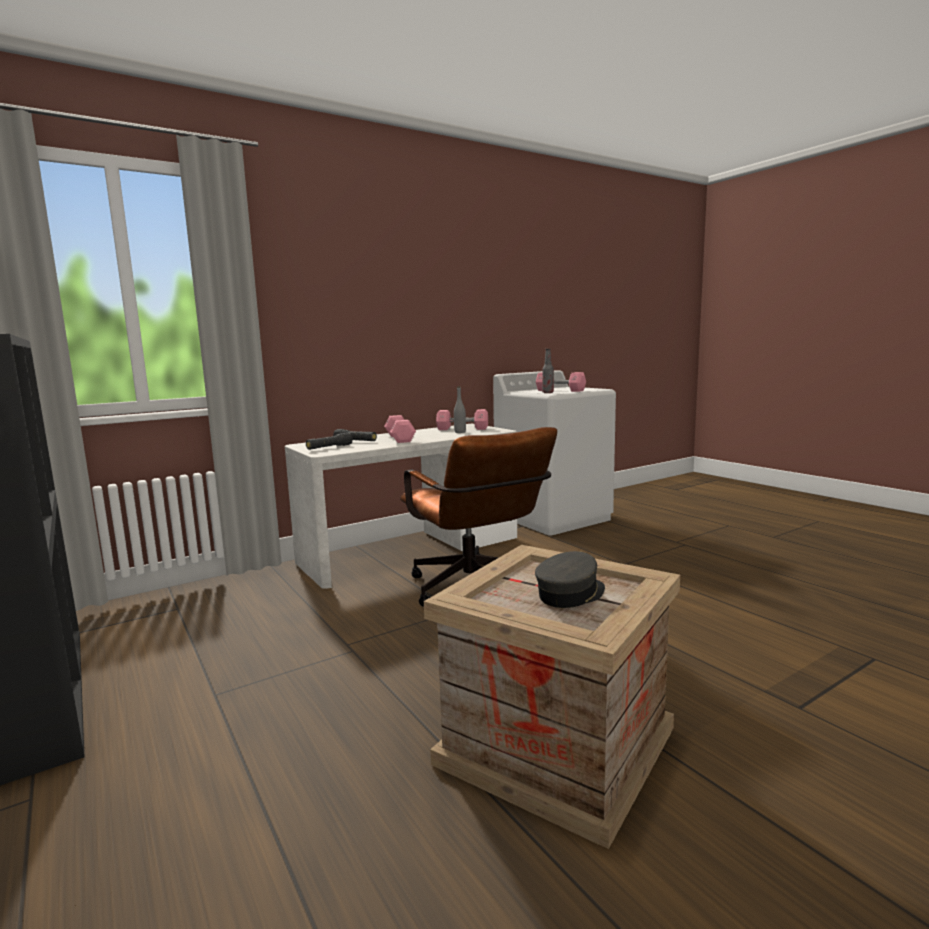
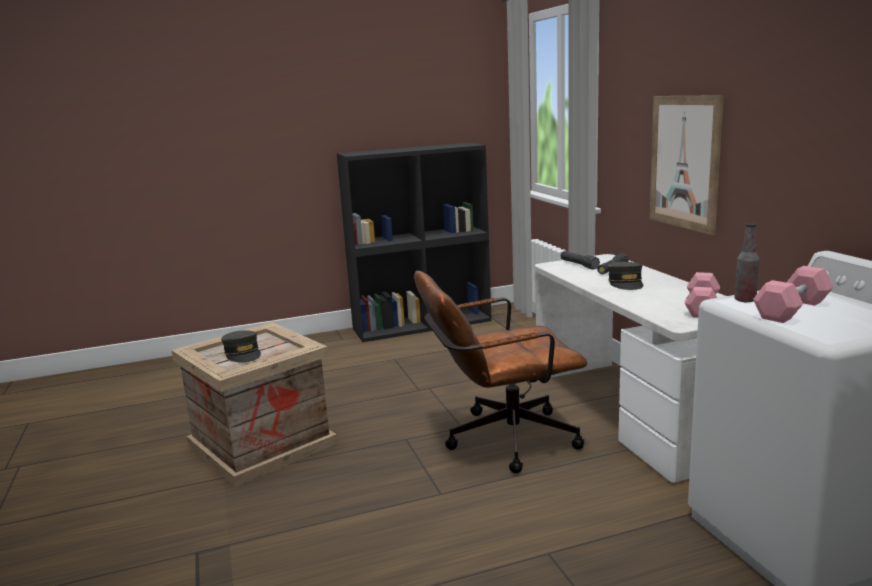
camera: 105 degrees right, 5 degrees up
pink dumbbell [384,415,416,443] -> grey cap [608,262,643,290]
grey bottle [454,387,466,433] -> none
none -> picture [650,95,724,235]

